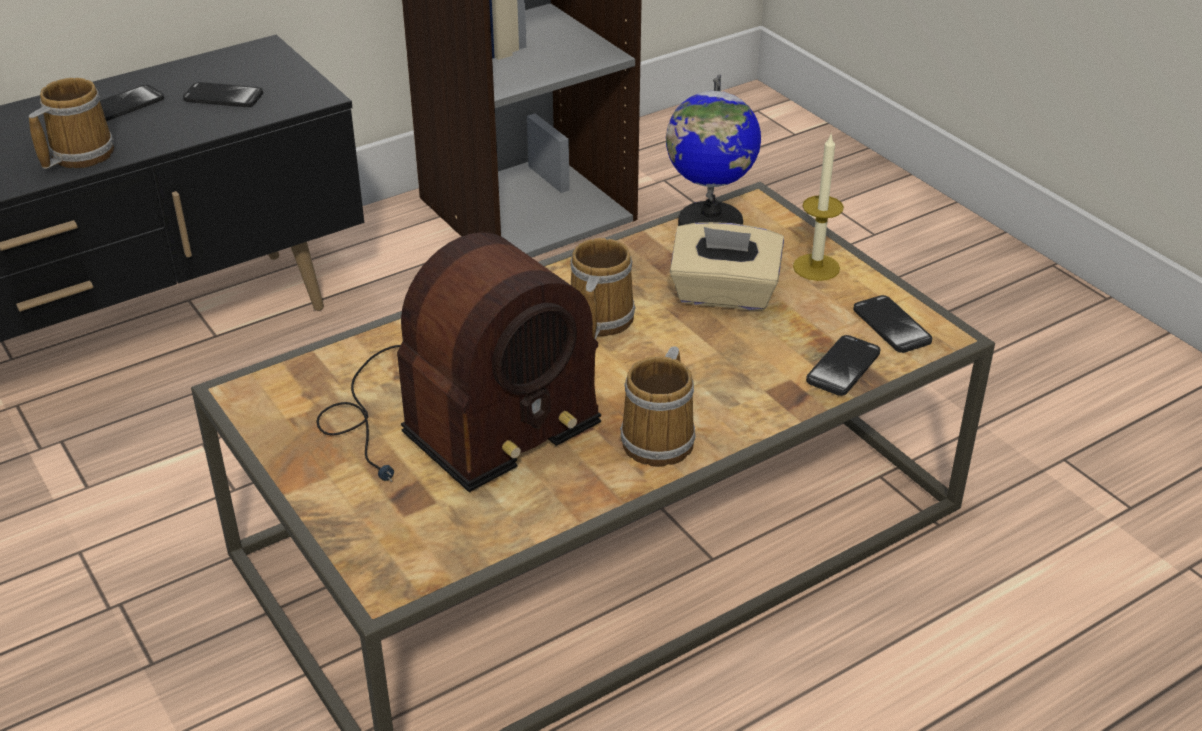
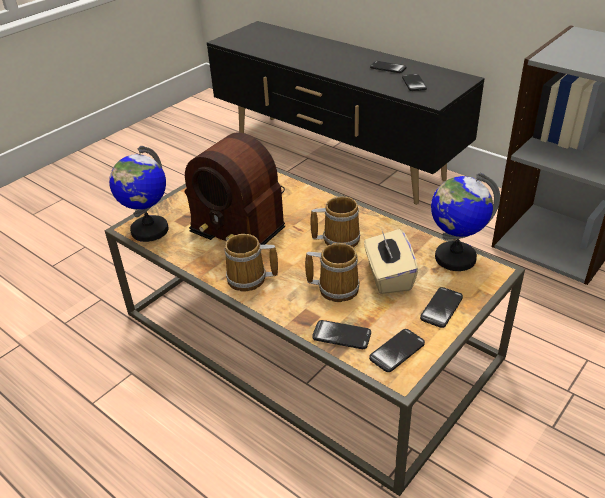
camera: 75 degrees right, 0 degrees up
mug [28,78,114,169] -> mug moved to [305,243,360,302]
candle [793,135,844,281] -> phone [420,287,463,328]
none -> globe [109,146,169,242]

